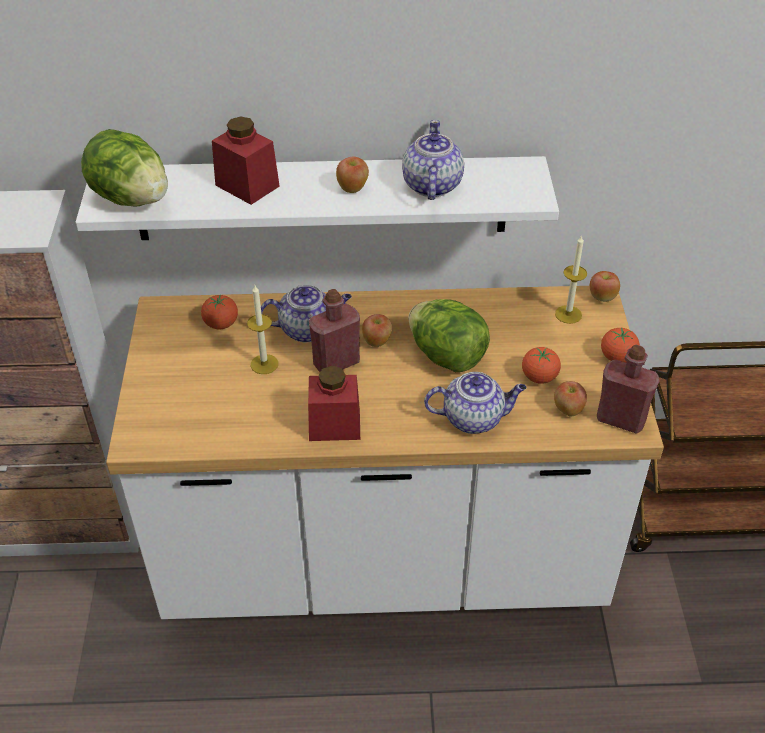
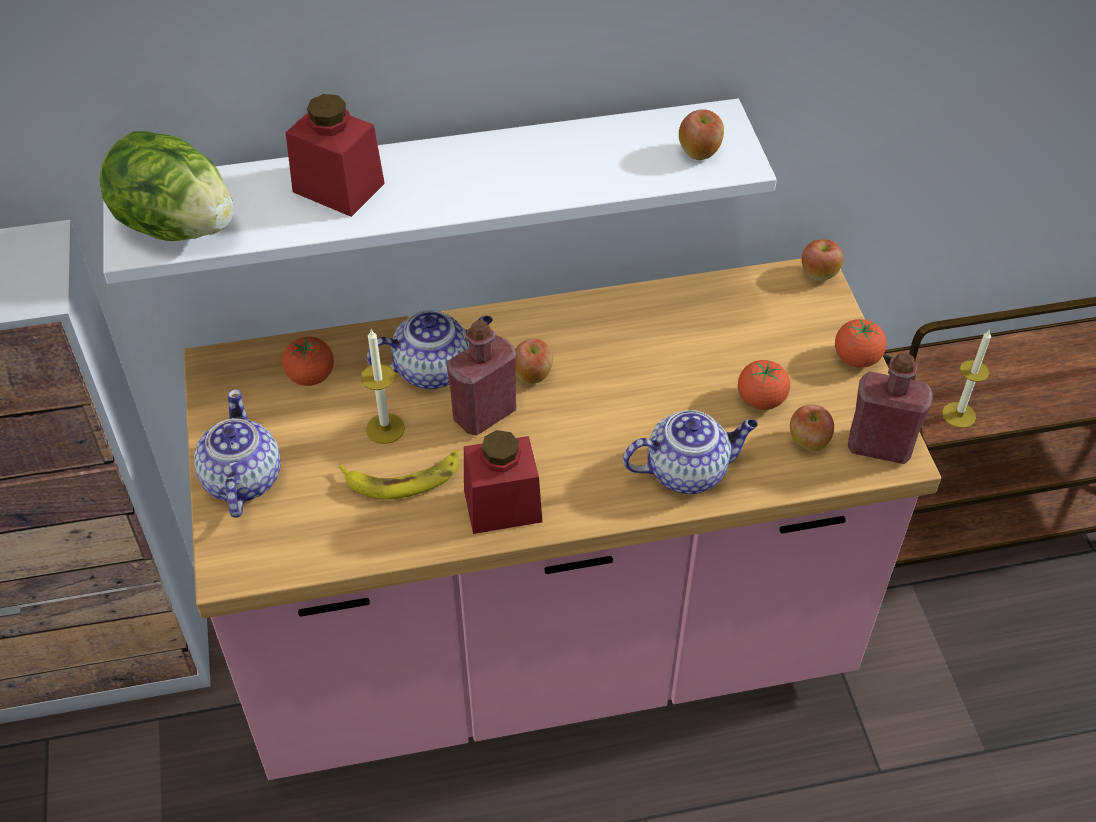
camera: 10 degrees left, 5 degrees up
white counter [106,286,664,619] -> pink counter [184,258,941,780]
apple [336,157,369,193] -> apple moved to [679,109,724,160]
teapot [402,120,464,200] -> teapot moved to [194,389,281,518]
lettuce [409,299,490,372] -> none
candle [555,235,587,324] -> candle moved to [942,329,991,428]
none -> banana [339,450,459,500]

